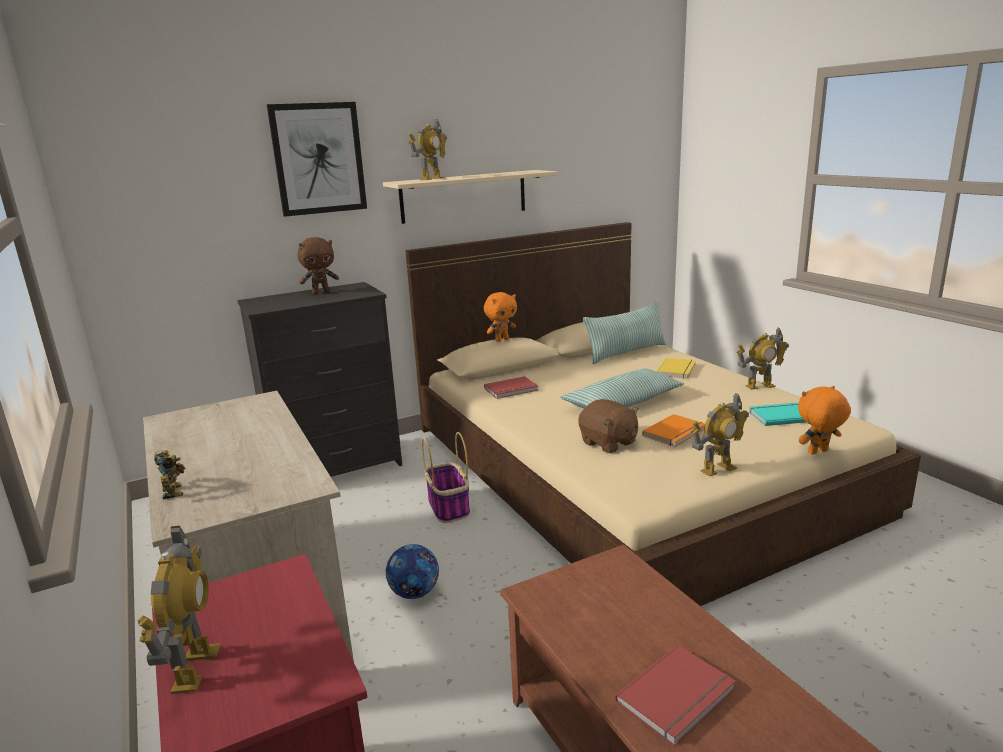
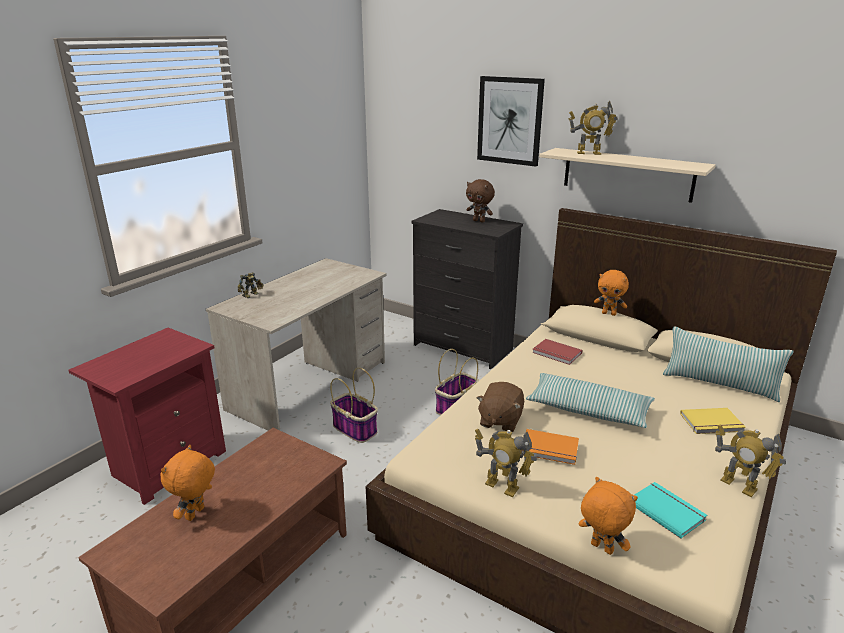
camera: 60 degrees right, 5 degrees up
toy robot [138,526,221,694] -> none
football [386,544,439,599] -> basket [330,368,378,443]
red book [615,645,736,746] -> orange plush toy [161,445,215,521]

